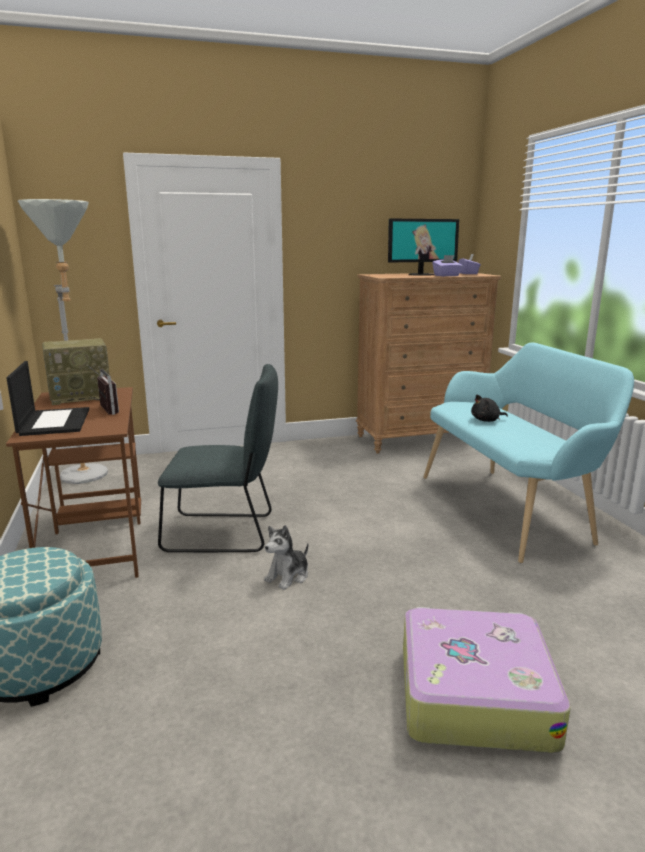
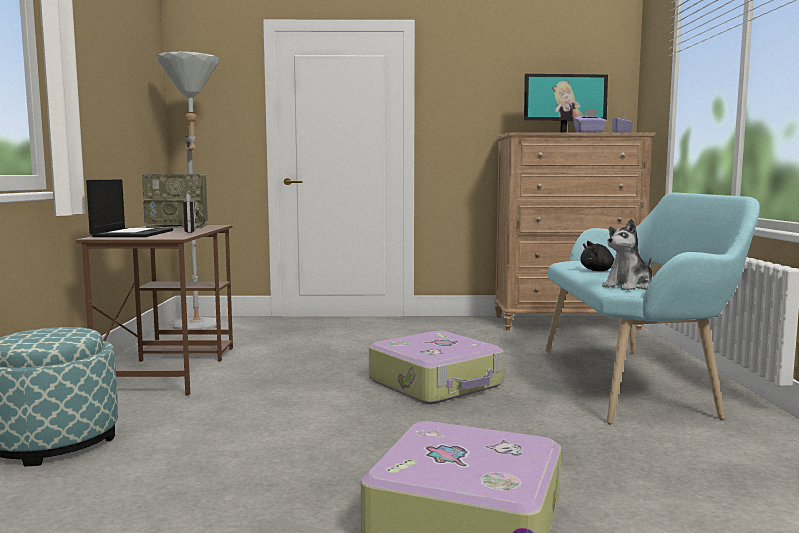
camera: 15 degrees right, 10 degrees down
grey chair [158,364,278,552] -> none
plush toy [264,525,308,590] -> plush toy moved to [602,219,653,291]
none -> suitcase [369,331,504,404]

